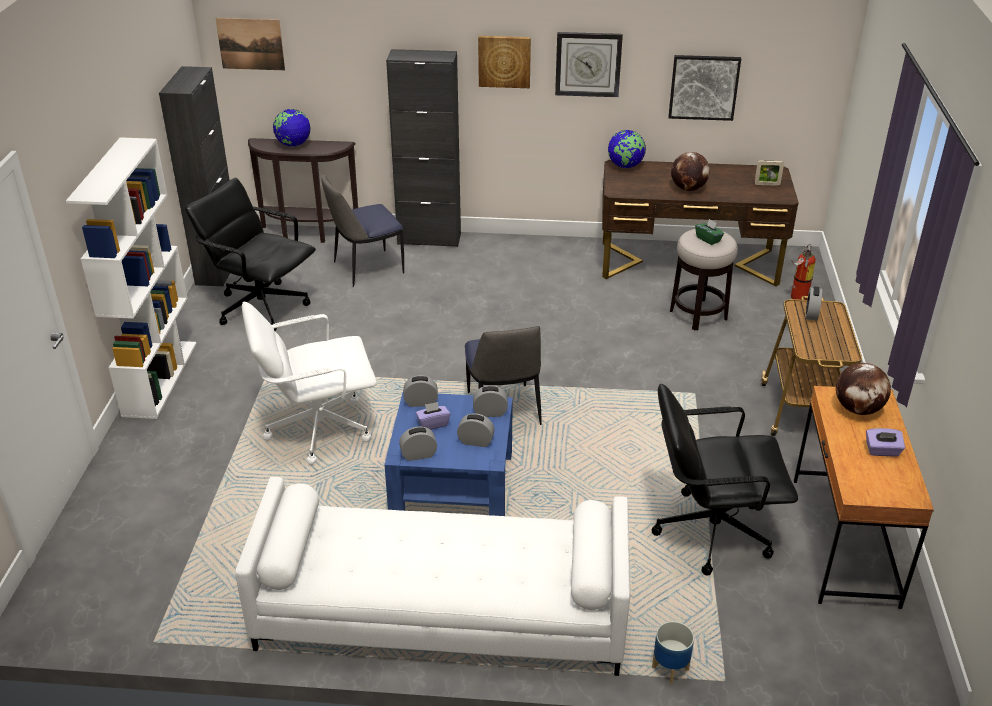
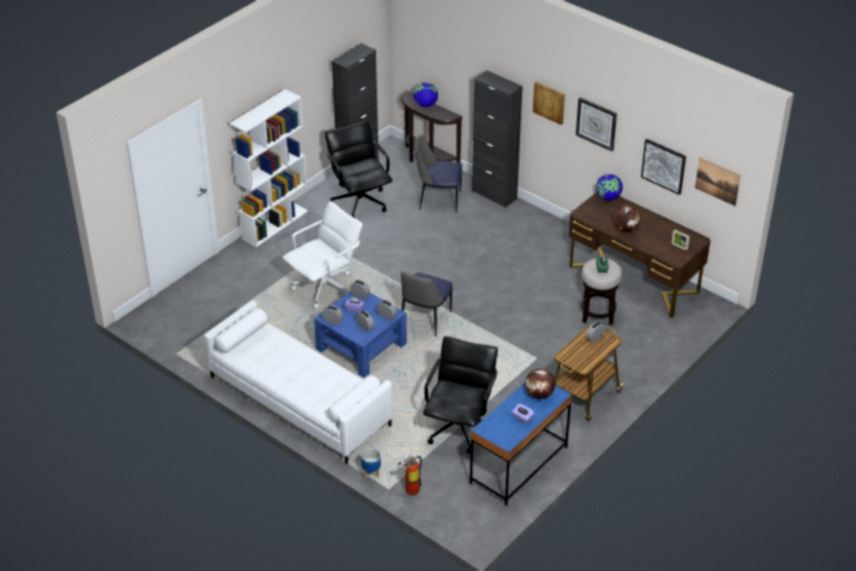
camera: 35 degrees right, 5 degrees up
picture [215,18,285,70] -> picture moved to [695,158,741,206]
white office chair [242,302,377,465] -> white office chair turned 120 degrees clockwise [282,201,362,308]
black office chair [652,384,798,575] -> black office chair turned 75 degrees clockwise [423,336,498,454]
fire extinguisher [791,244,816,300] -> fire extinguisher moved to [397,455,422,495]
brown desk [794,386,934,609] -> blue desk [470,383,572,506]

